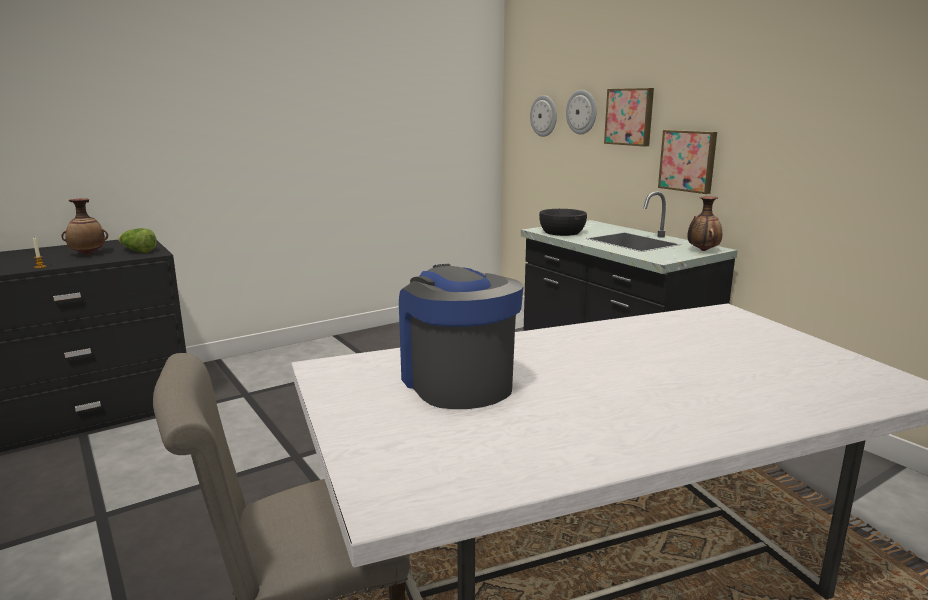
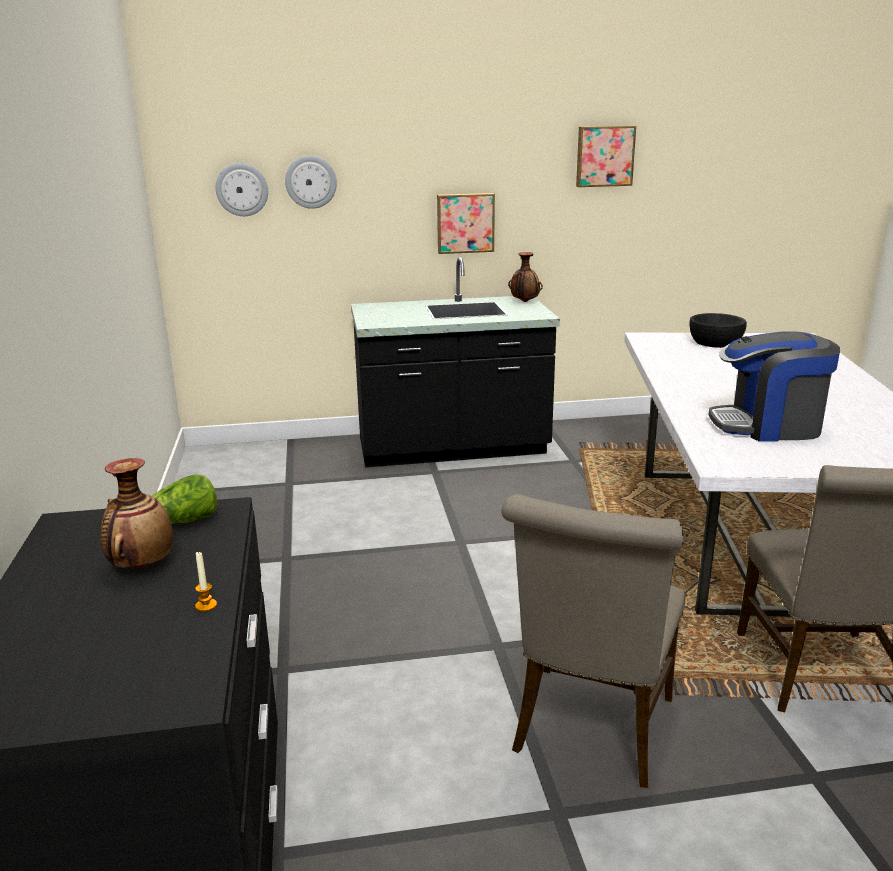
camera: 65 degrees left, 5 degrees up
black bowl [539,209,587,236] -> black bowl moved to [689,313,747,348]
picture [604,88,654,147] -> picture moved to [576,126,636,187]
none -> beige chair [501,494,685,788]

